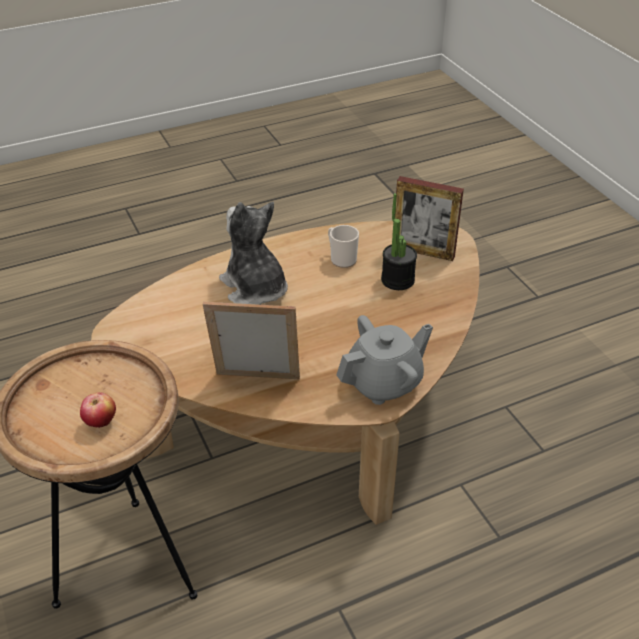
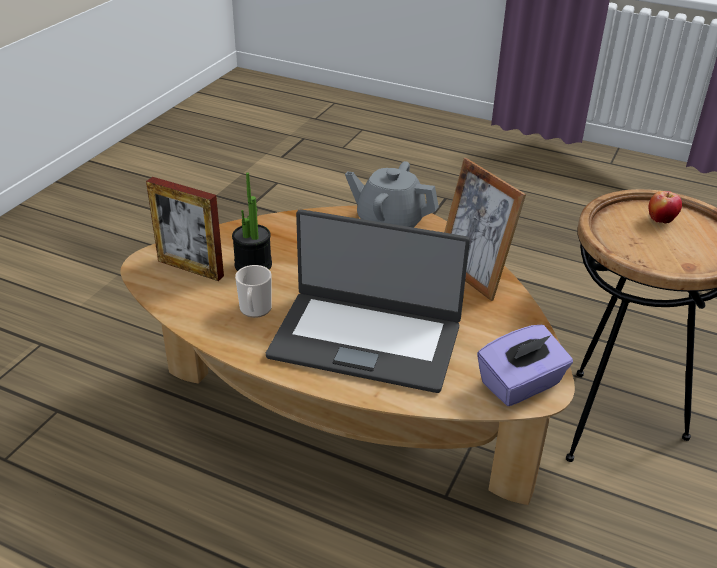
camera: 130 degrees left, 5 degrees down
plush toy [219,202,288,305] -> laptop [266,209,470,393]
picture frame [395,176,464,261] -> picture frame turned 135 degrees clockwise [146,177,224,281]
none -> purple tissue box [477,325,573,406]

